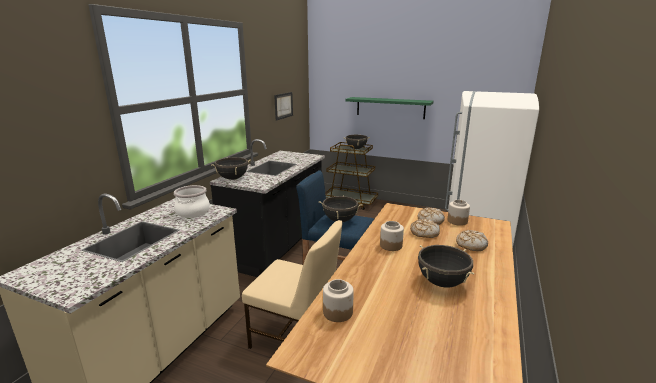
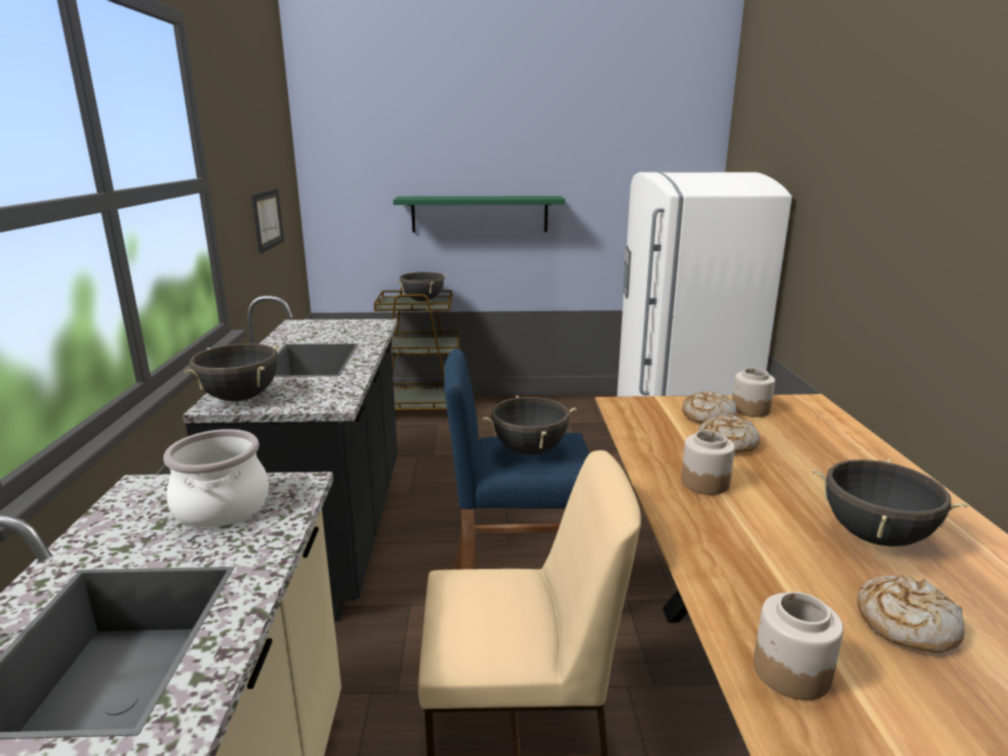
camera: 25 degrees left, 0 degrees up
bread [456,230,488,251] -> bread moved to [857,575,965,653]

